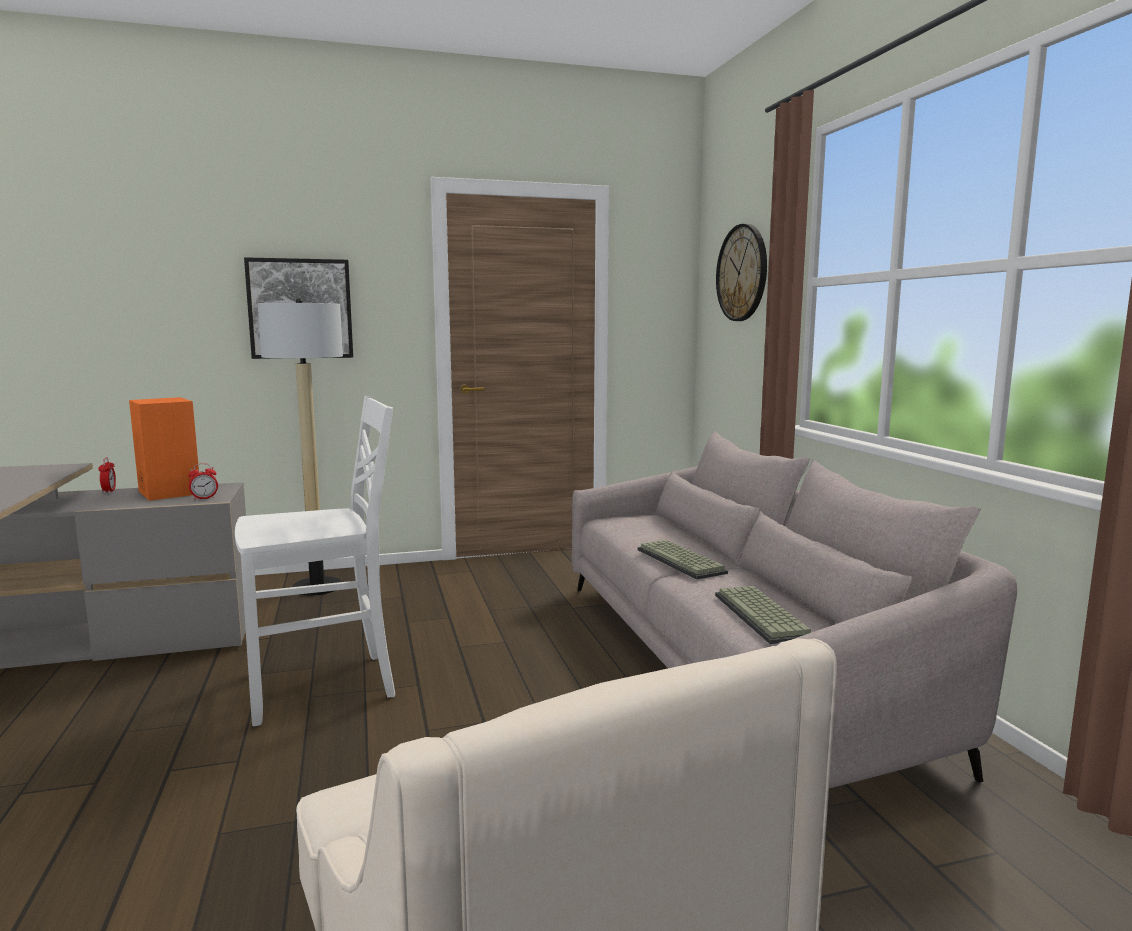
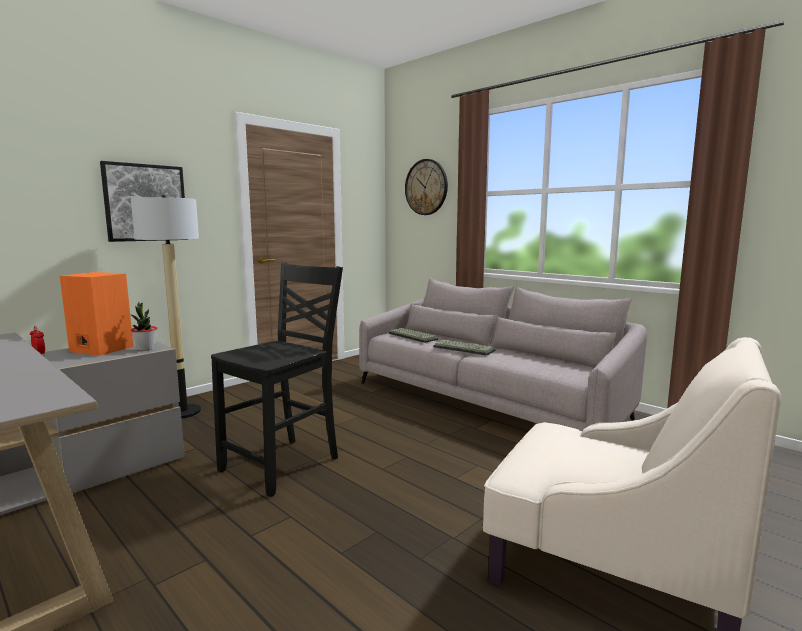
camera: 30 degrees left, 0 degrees up
alarm clock [188,463,218,500] -> potted plant [131,302,158,351]
white chair [235,396,395,726] -> black chair [211,263,343,497]
keyboard [715,586,811,644] -> keyboard moved to [389,328,438,343]

